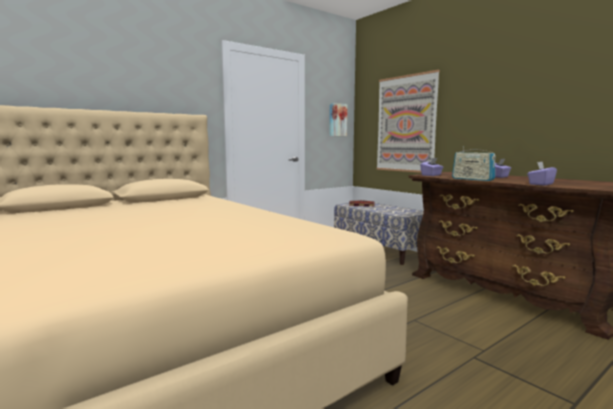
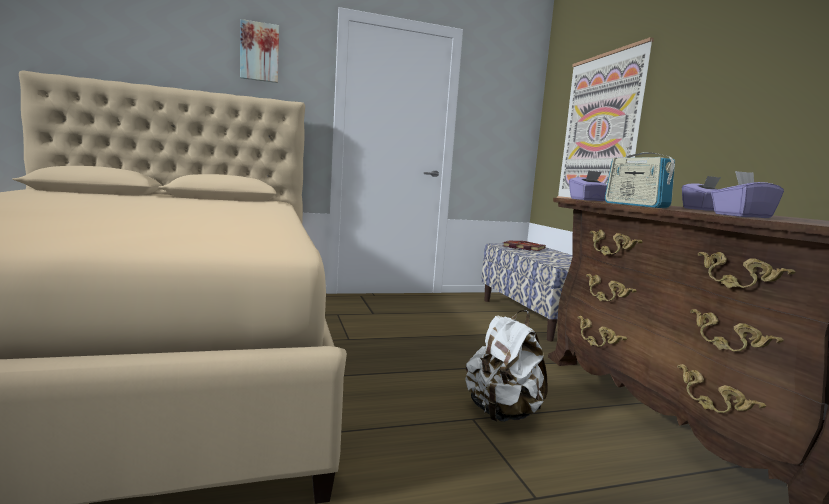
camera: 20 degrees right, 0 degrees up
picture [329,103,347,136] -> picture moved to [240,19,279,83]
none -> white backpack [465,310,548,422]

